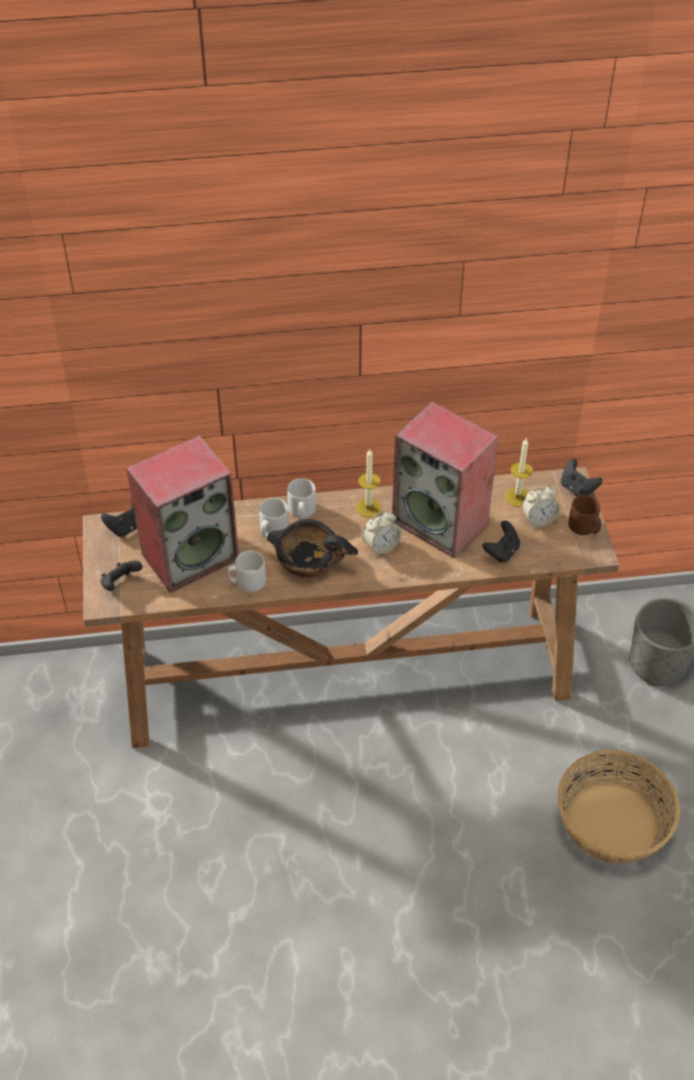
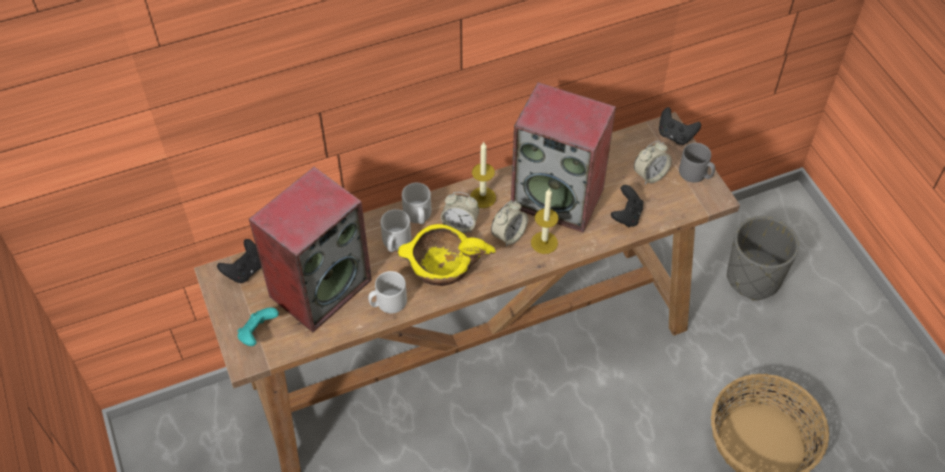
camera: 15 degrees left, 5 degrees up
black game controller [101,561,142,591] -> turquoise game controller [237,307,279,346]
black bowl [267,519,358,578] -> yellow bowl [398,224,496,286]
candle [505,438,533,507] -> candle moved to [531,189,558,254]
brown mug [568,495,601,535] -> grey mug [679,143,715,183]
none -> alarm clock [441,192,479,233]

